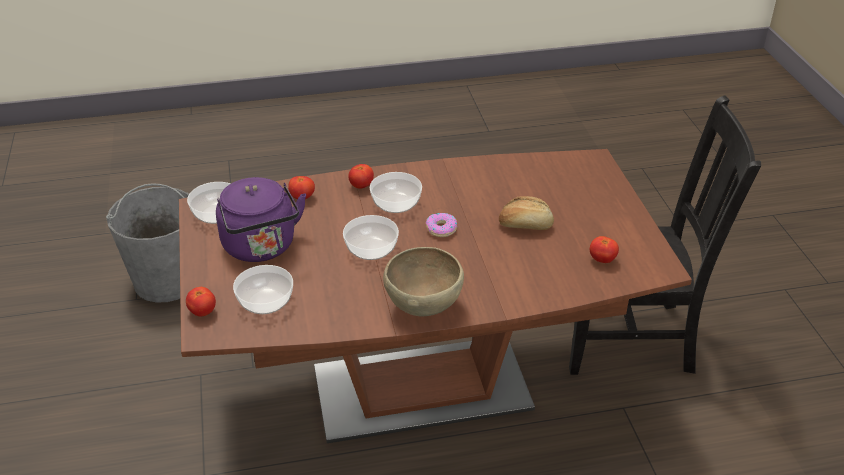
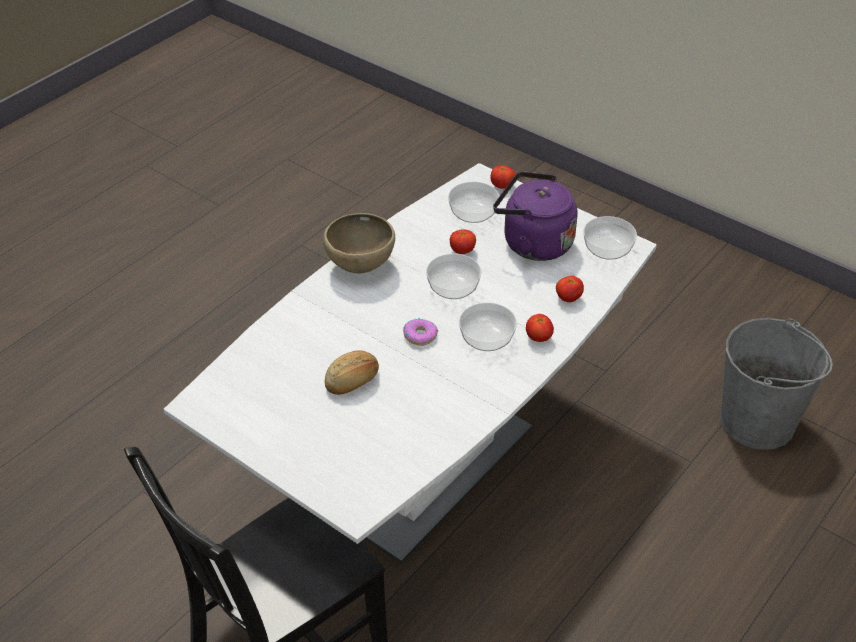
camera: 140 degrees right, 5 degrees up
brown dining table [179,149,692,443] -> white dining table [164,163,657,564]
tomato [590,236,619,263] -> tomato moved to [450,229,476,254]

